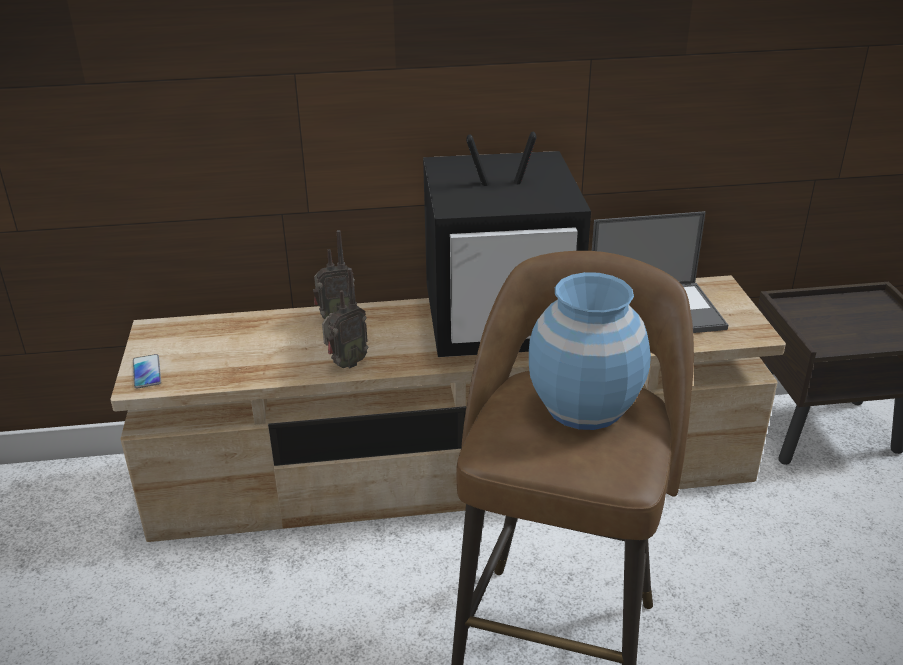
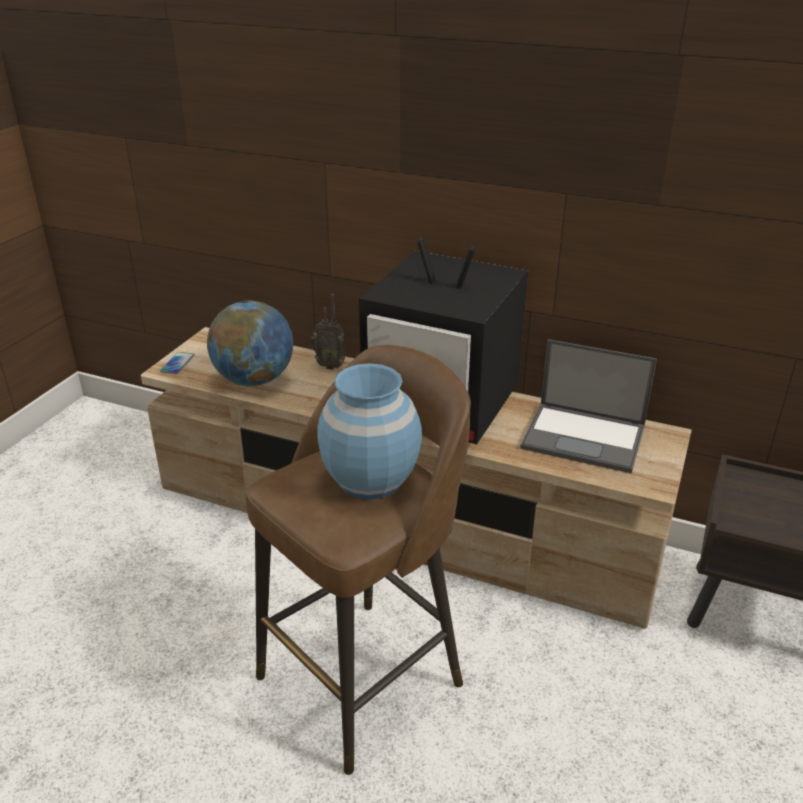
camera: 30 degrees right, 0 degrees up
radio [322,268,368,368] -> none
none -> globe [207,301,293,386]

